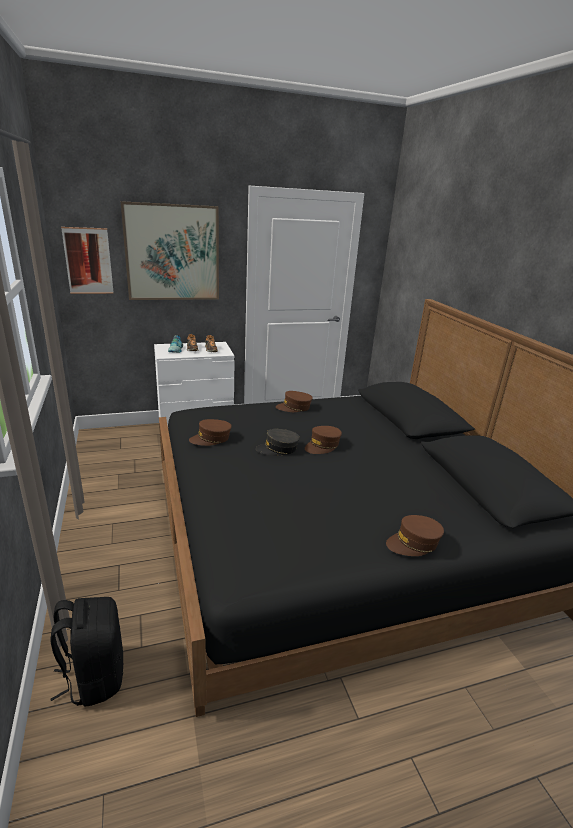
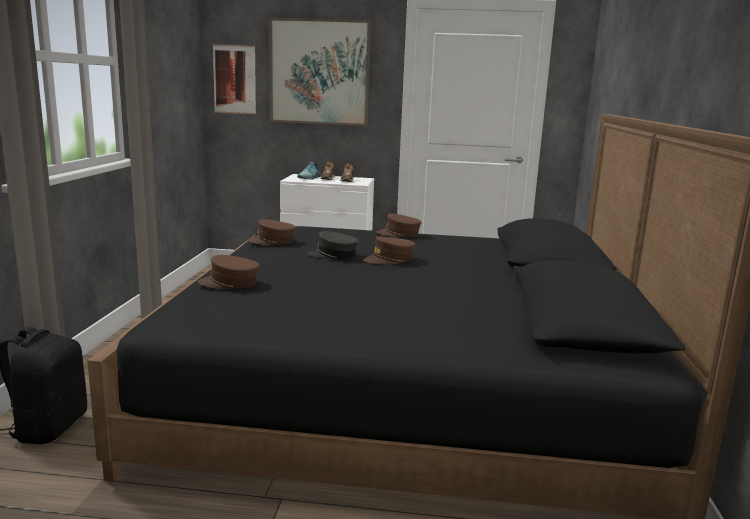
camera: 25 degrees right, 10 degrees down
brown cap [386,515,444,556] -> brown cap moved to [198,255,259,289]

